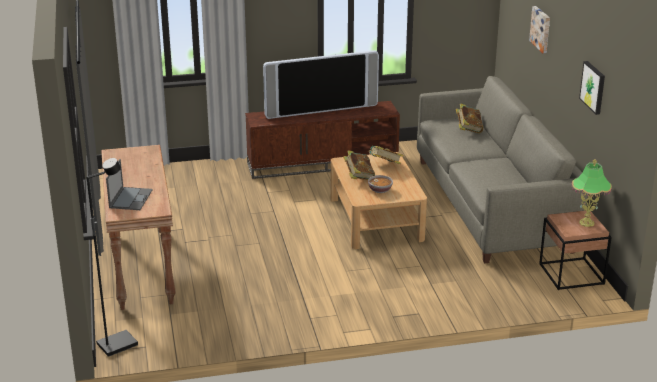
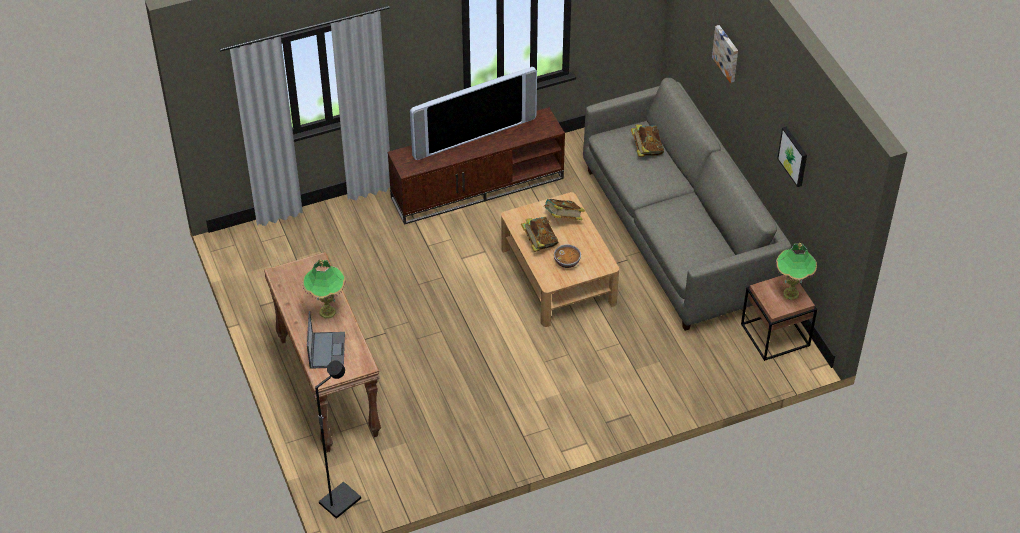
camera: 10 degrees left, 20 degrees up
none -> table lamp [303,260,346,318]

